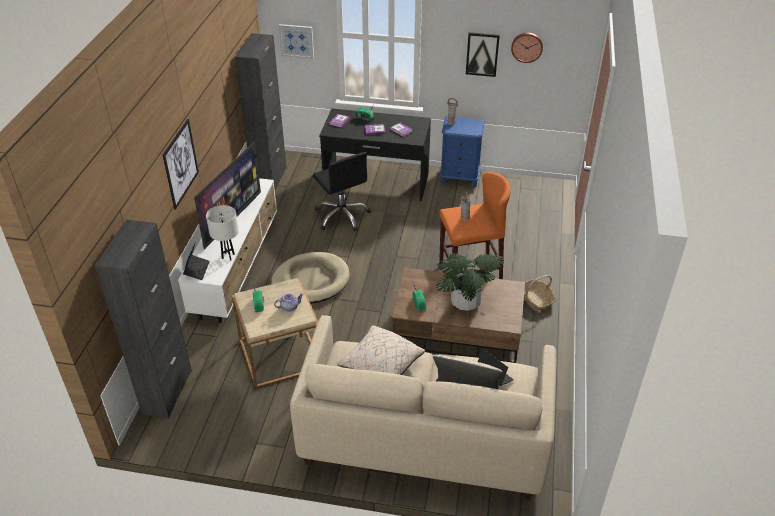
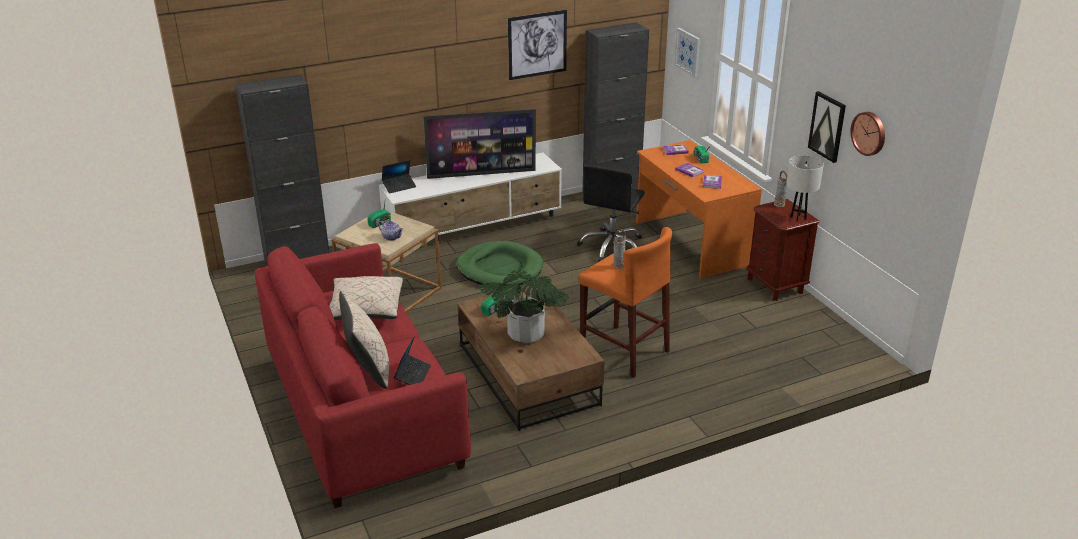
camera: 55 degrees right, 10 degrees down
picture [162,119,199,210] -> picture moved to [508,10,567,80]
white table lamp [206,205,239,260] -> white table lamp moved to [786,155,824,222]
beige dog bed [271,252,350,304] -> green dog bed [456,241,543,287]
beige sofa [290,315,556,500] -> red sofa [255,243,471,508]
black desk [319,109,431,201] -> orange desk [636,140,762,279]
blue nightstand [439,116,485,187] -> brown nightstand [746,199,819,301]
basket [524,275,556,311] -> none

